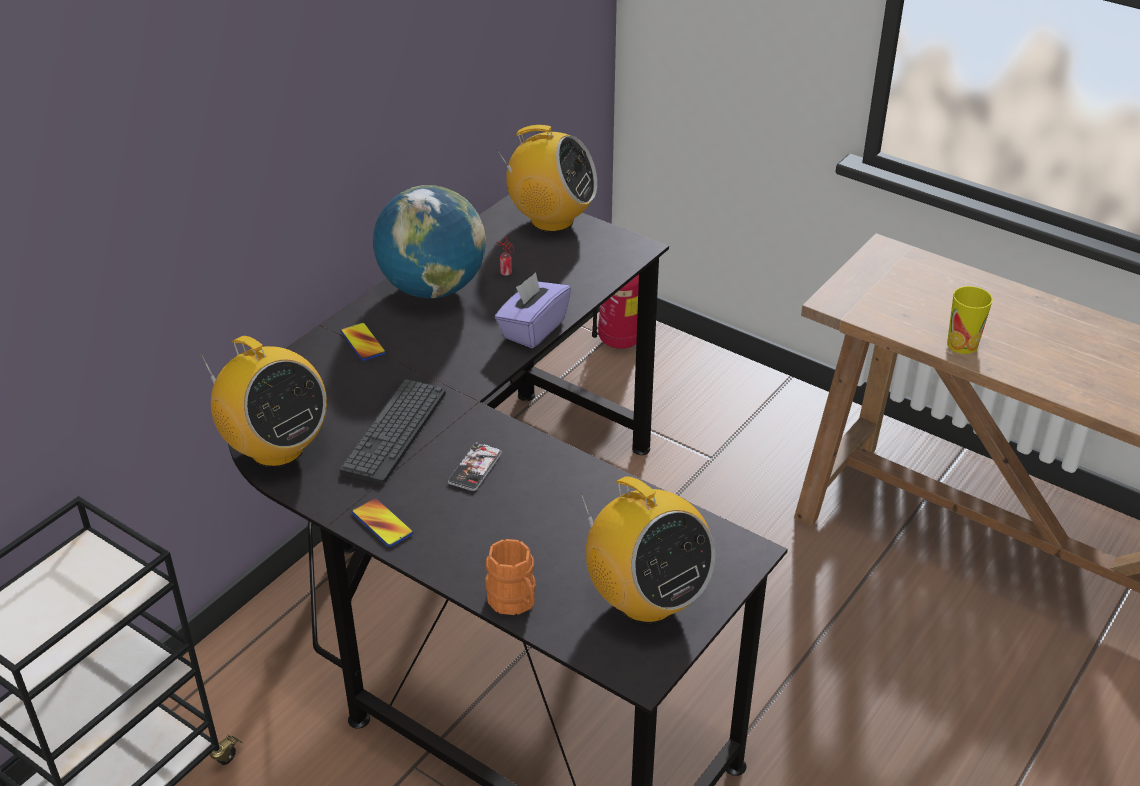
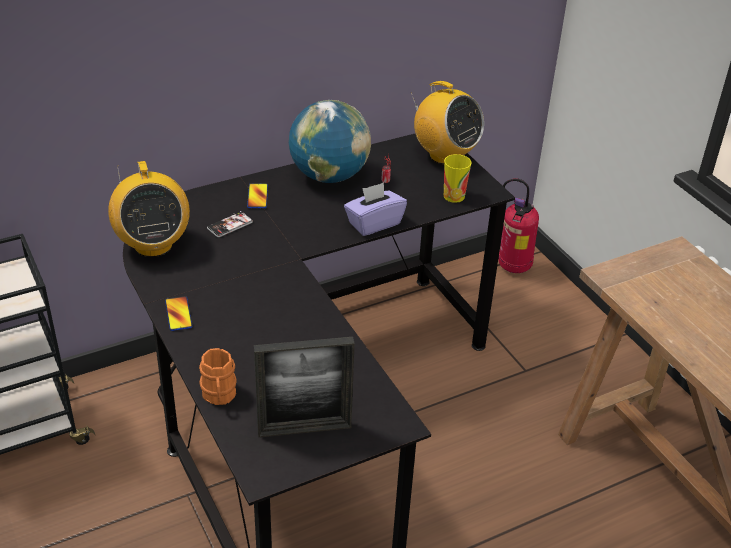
camera: 25 degrees right, 0 degrees up
keyboard [340,379,446,484] -> none
phone [448,442,502,491] -> phone moved to [207,211,253,237]
radio [580,476,715,623] -> picture frame [254,337,355,438]
cup [947,286,993,354] -> cup moved to [444,154,472,203]

